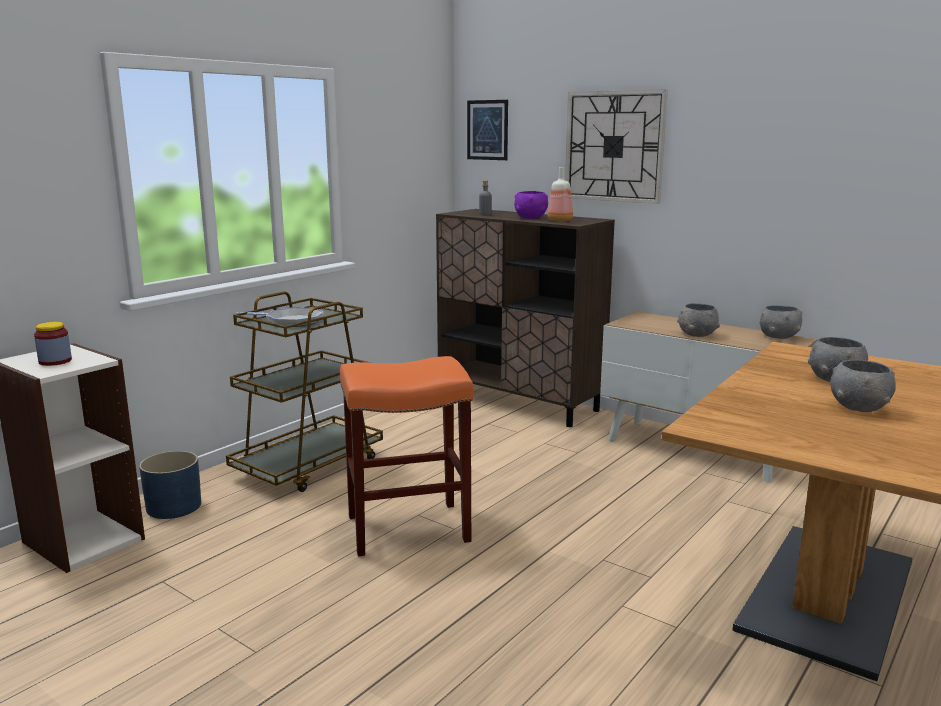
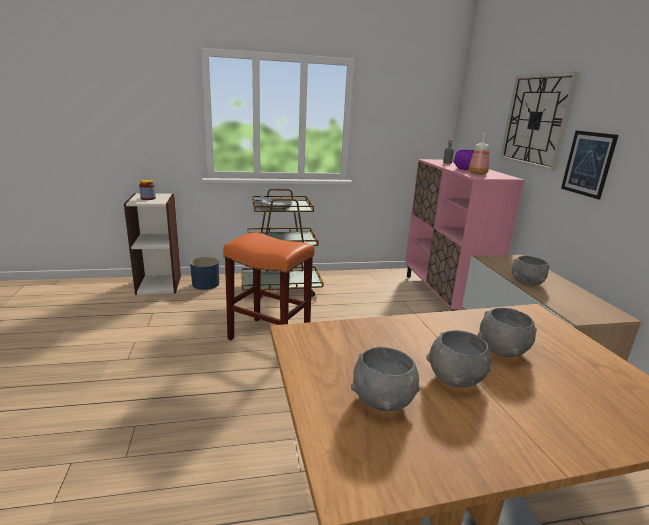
camera: 40 degrees right, 5 degrees up
brown cabinet [436,209,615,427] -> pink cabinet [405,159,524,311]
picture [467,100,508,160] -> picture moved to [561,130,619,200]
grey bowl [760,305,802,339] -> grey bowl moved to [351,347,420,411]

